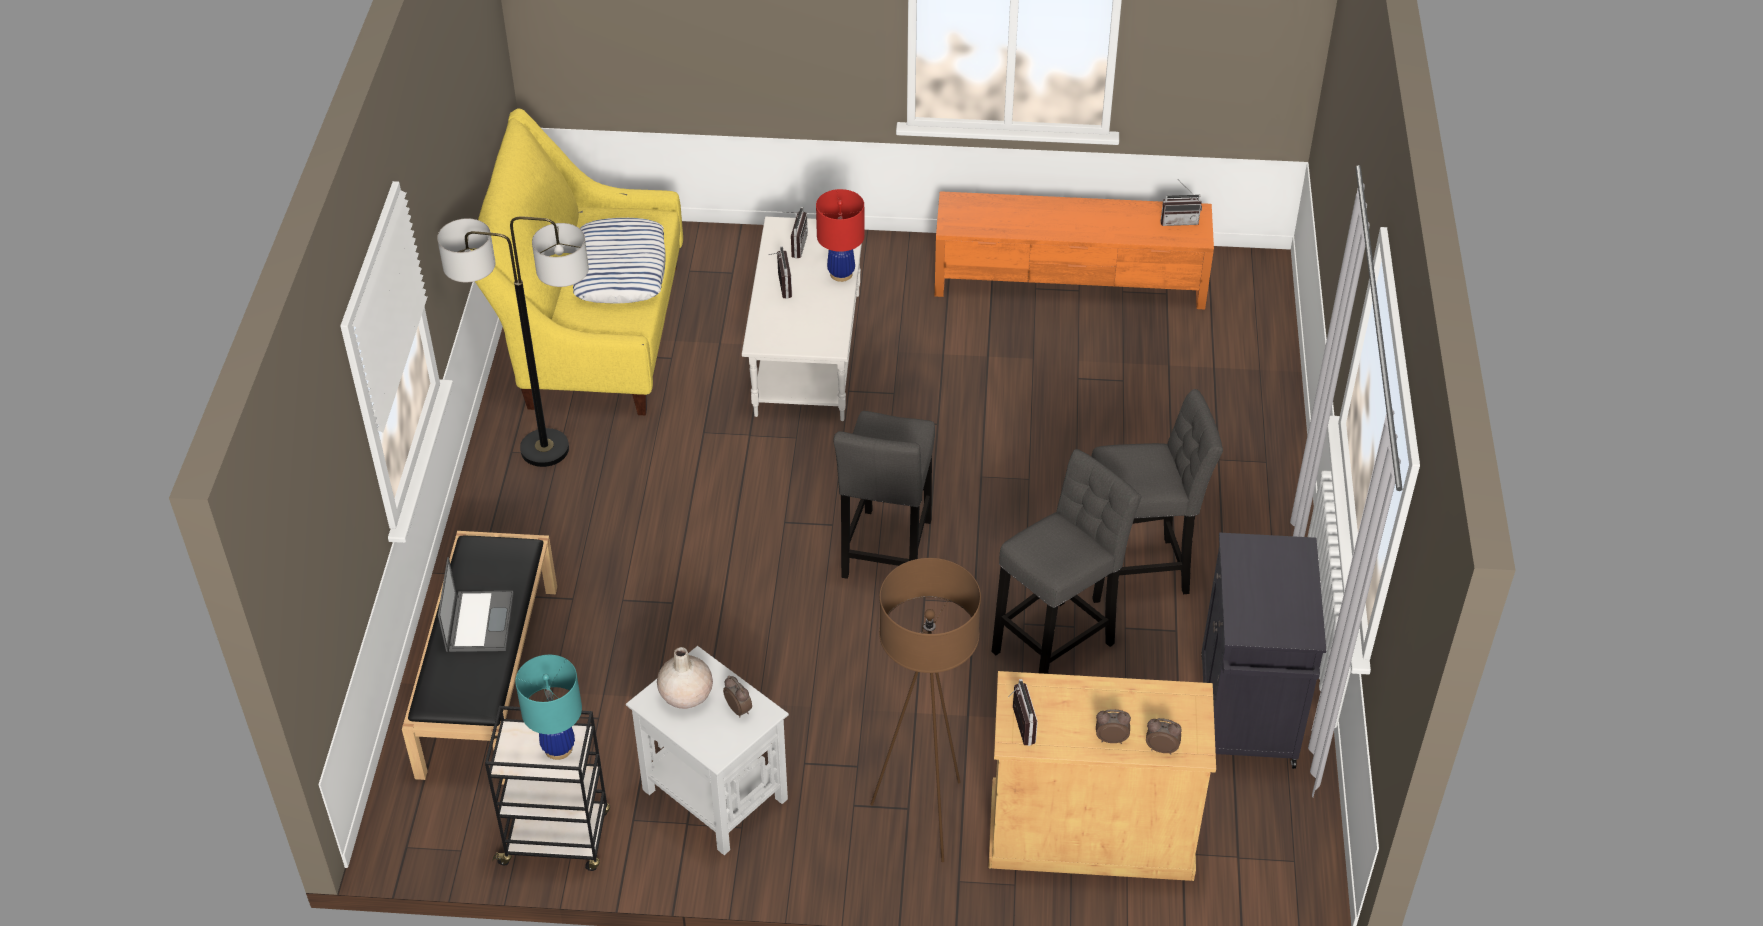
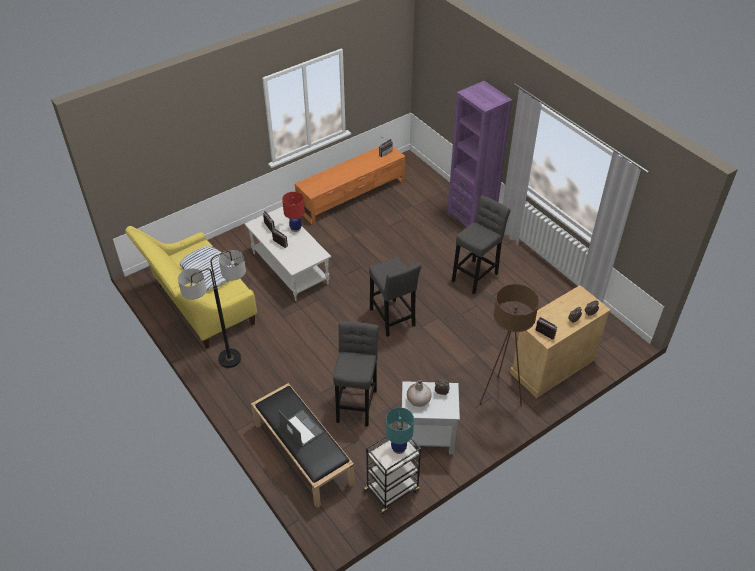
camera: 40 degrees left, 0 degrees up
grey stool [992,449,1141,674] -> grey stool moved to [333,321,379,426]
black cabinet [1201,533,1327,769] -> none
none -> purple bookcase [447,81,512,227]

